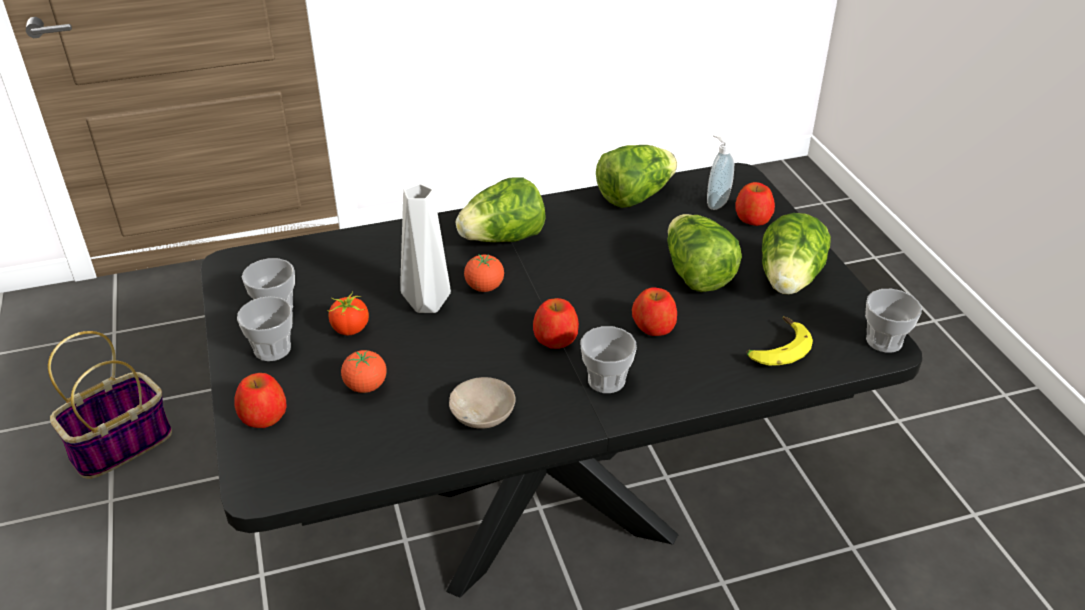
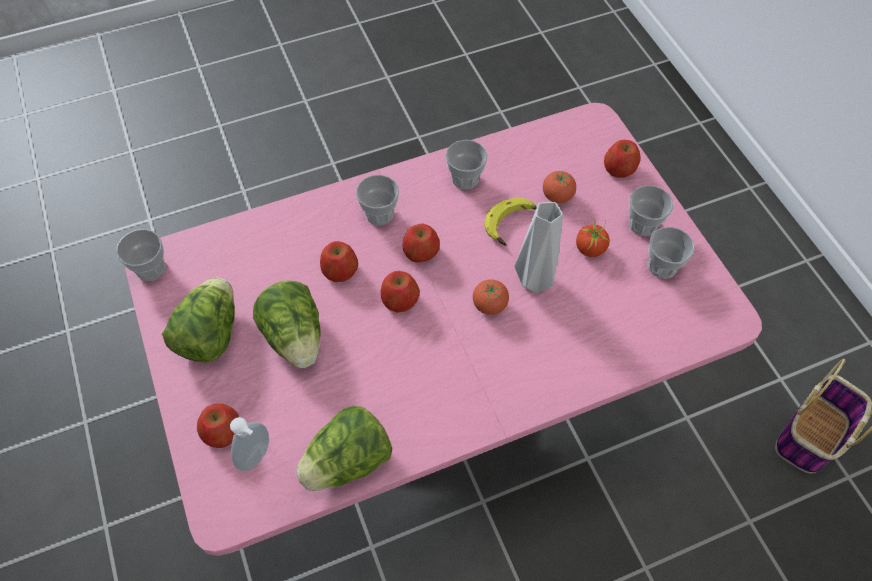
camera: 175 degrees right, 20 degrees up
black dining table [201,163,922,598] -> pink dining table [125,103,762,556]
beige bowl [449,377,516,429] -> cup [446,140,487,190]
lettuce [456,177,546,242] -> none
banana [746,316,813,365] -> banana moved to [484,197,536,246]
none -> apple [381,271,420,313]

